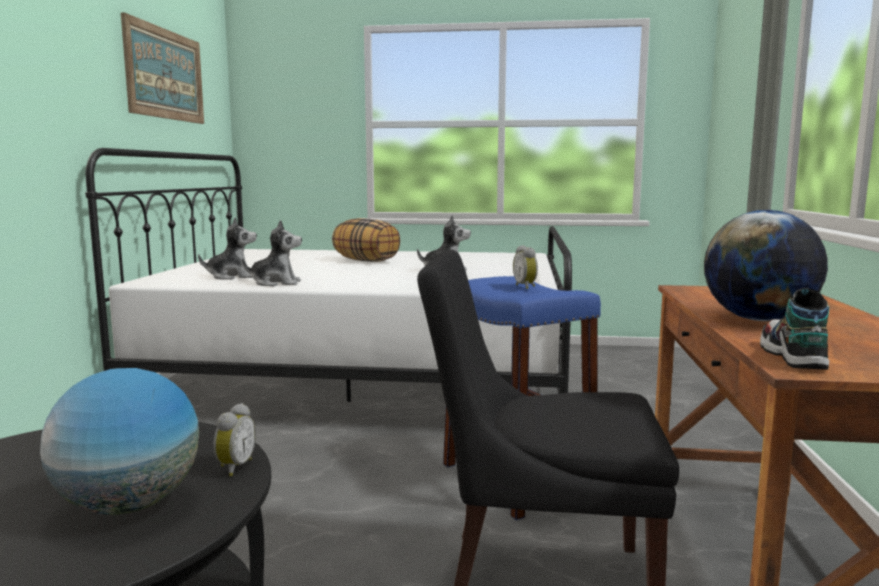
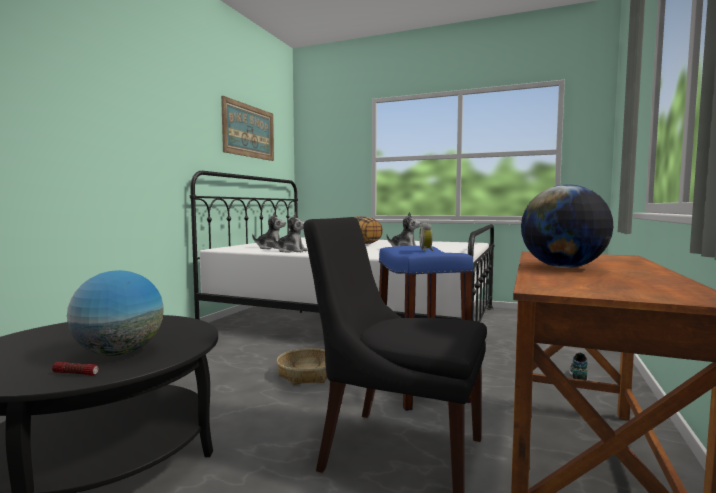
camera: 15 degrees right, 5 degrees down
alarm clock [213,403,256,477] -> none
shoe [760,288,829,370] -> shoe moved to [569,353,588,381]
none -> flashlight [52,362,99,376]
none -> basket [277,348,327,385]

